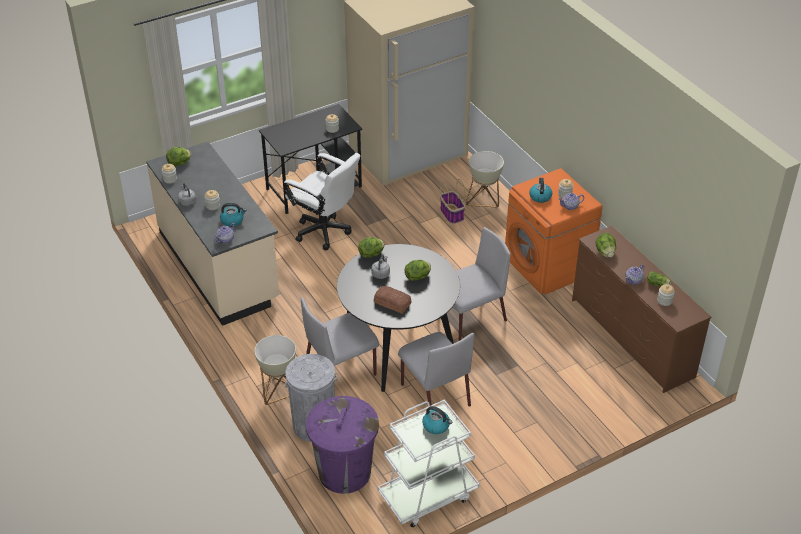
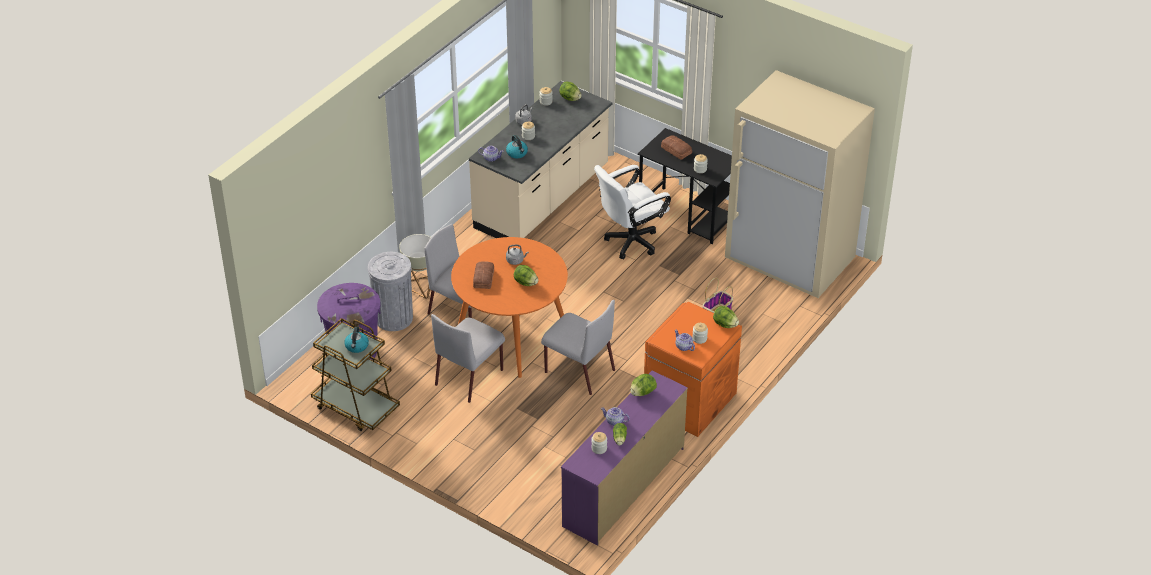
camera: 65 degrees right, 0 degrees up
white office chair [283,153,360,250] -> white office chair turned 45 degrees clockwise [594,165,671,260]
black dining table [337,244,460,392] -> orange dining table [451,237,568,378]
lettuce [358,237,384,258] -> lettuce moved to [713,306,739,328]
white cart [378,400,480,527] -> brown cart [311,318,400,431]
planter [466,151,504,207] -> none
kettle [529,178,552,203] -> none
brown dresser [572,226,711,393] -> purple dresser [561,371,688,546]
none -> bread [661,135,692,160]

